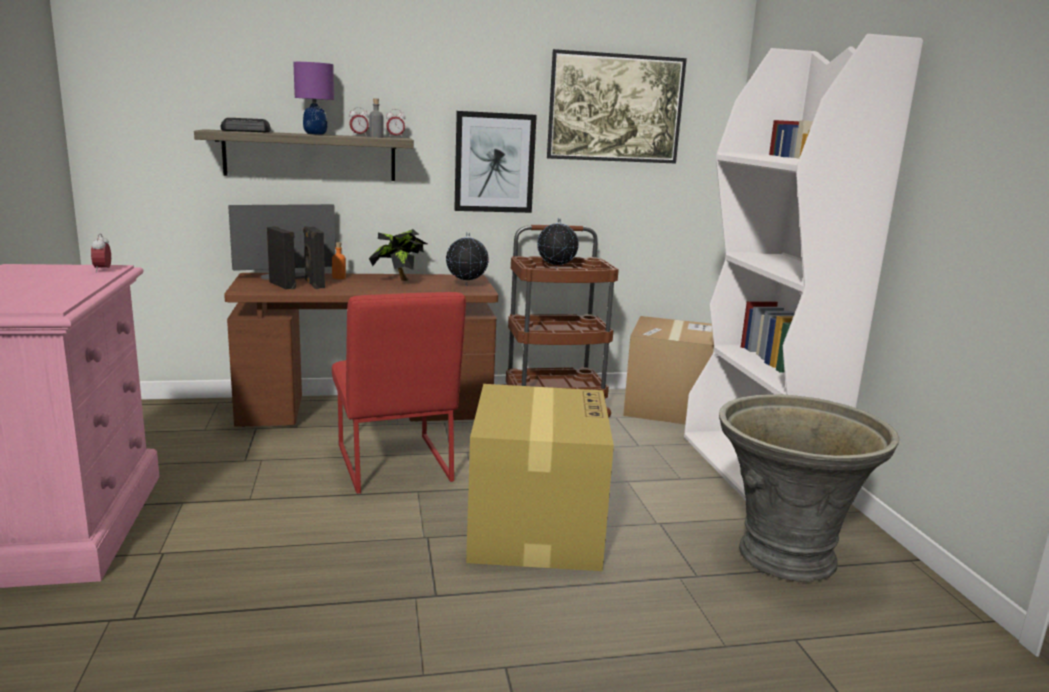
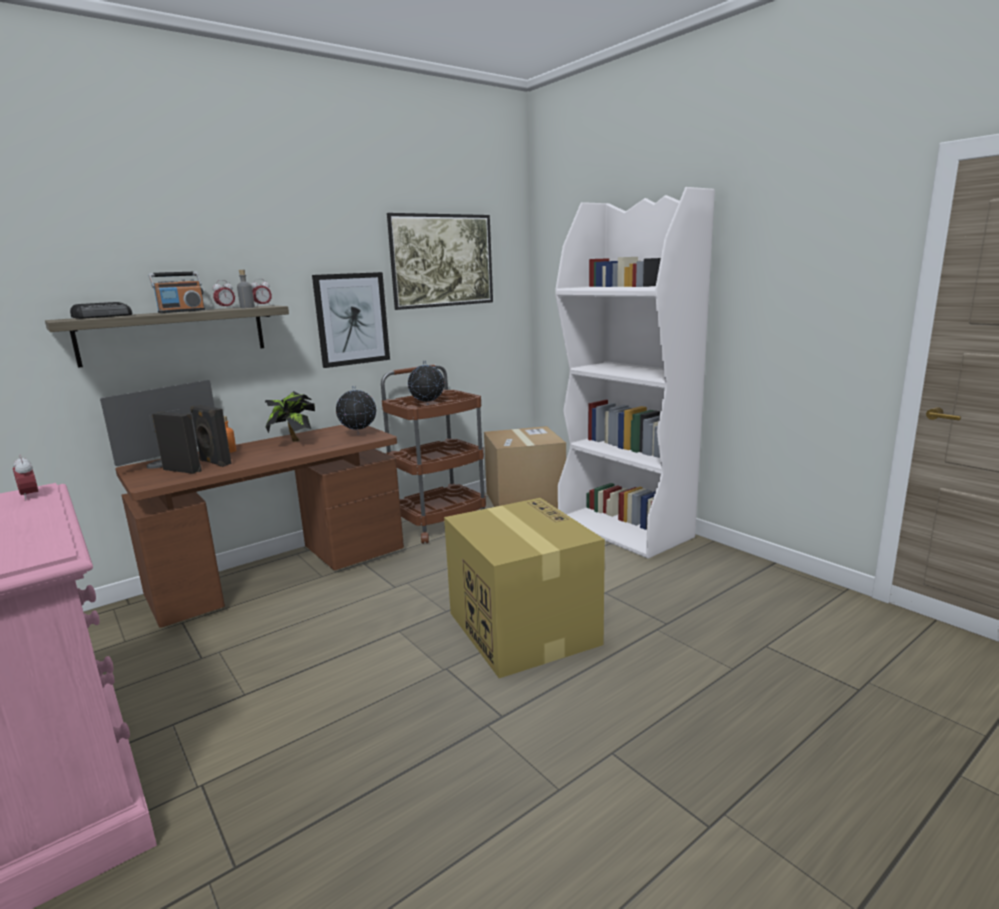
camera: 25 degrees left, 0 degrees up
purple table lamp [293,62,334,135] -> radio [149,272,205,313]
red chair [332,292,466,494] -> none
grey planter [719,394,899,582] -> none

